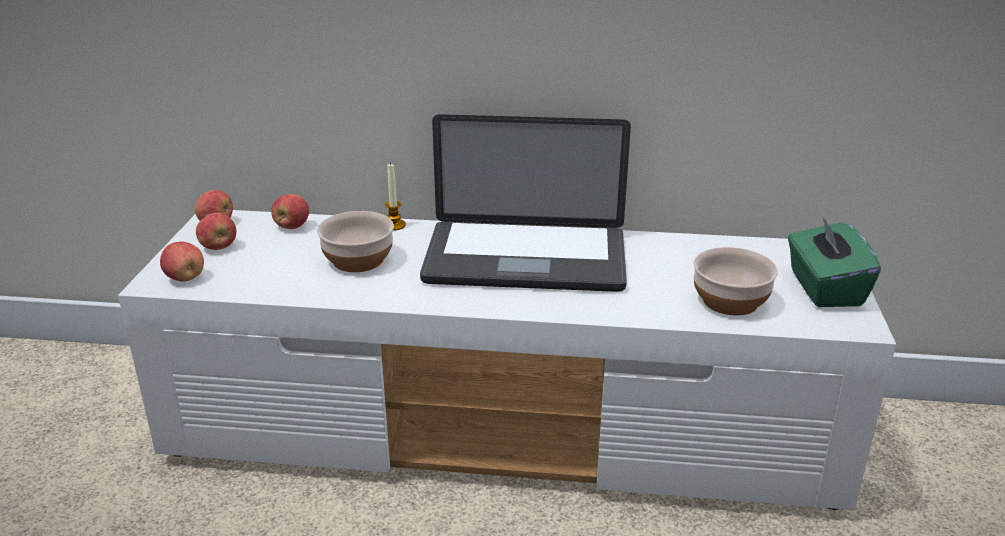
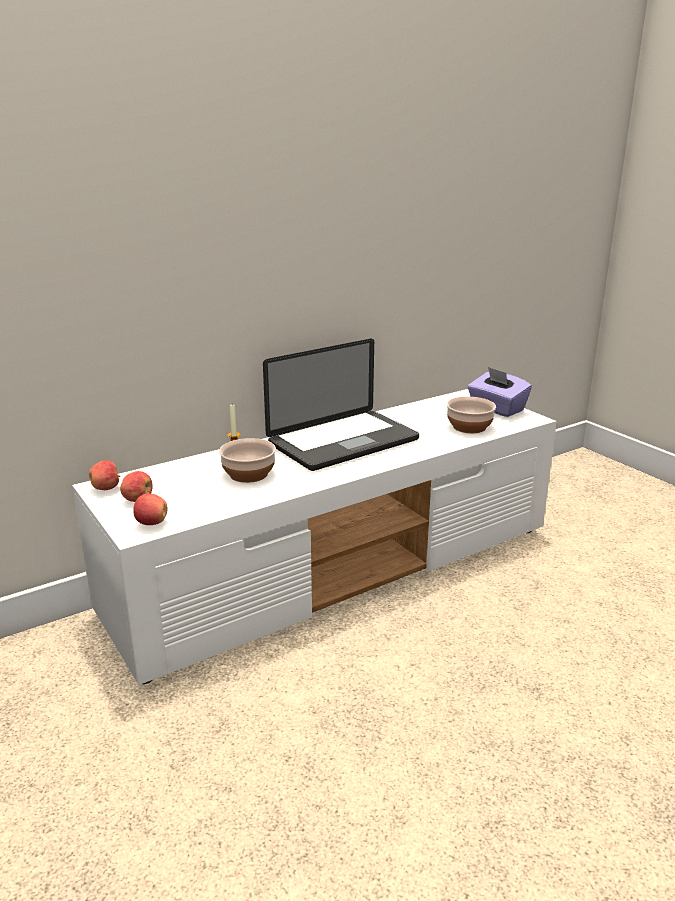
camera: 40 degrees left, 5 degrees down
apple [271,194,309,229] -> none
green tissue box [788,214,881,307] -> purple tissue box [468,367,532,417]

